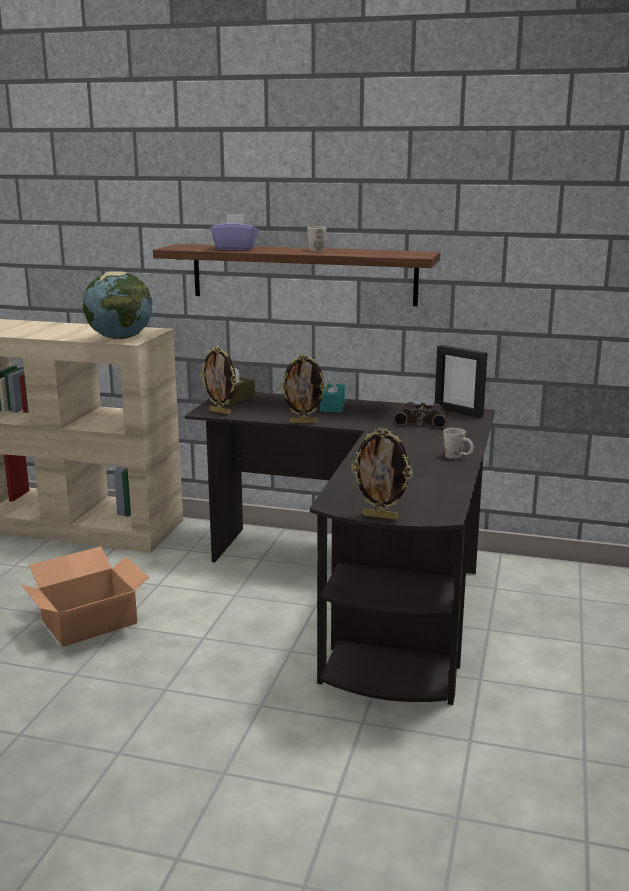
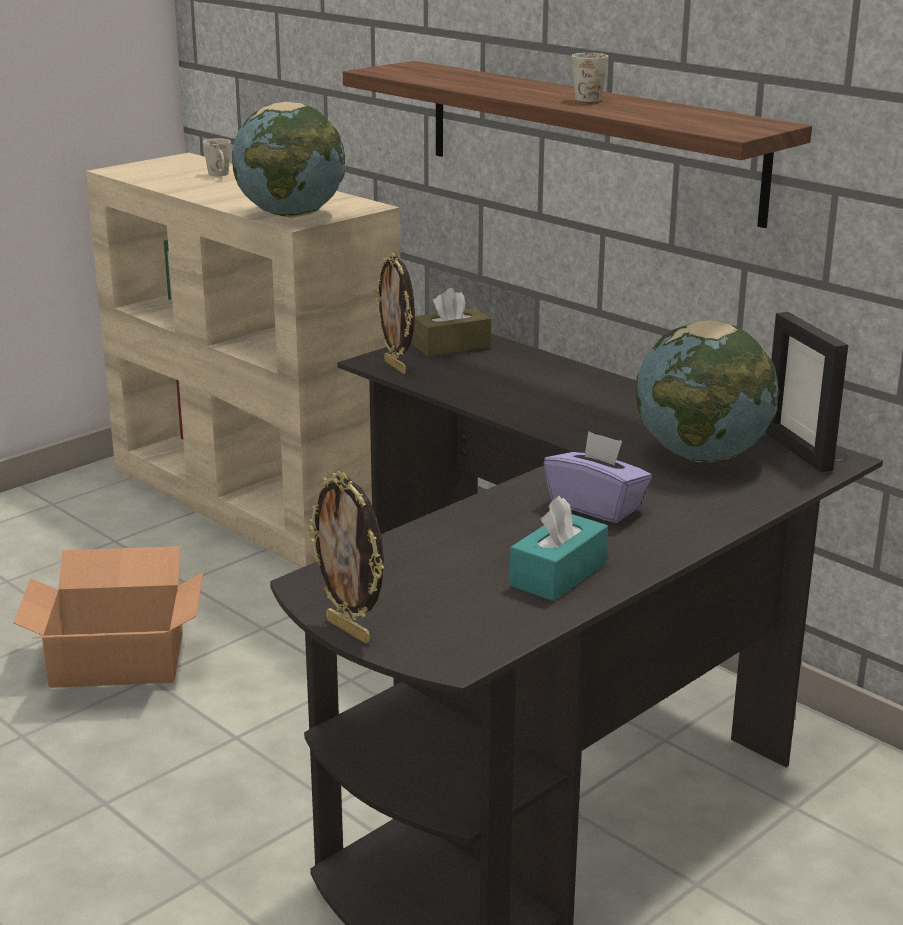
camera: 30 degrees right, 5 degrees up
purple tissue box [211,214,258,250] -> purple tissue box moved to [543,431,652,523]
picture frame [280,354,327,423] -> none
turquoise tissue box [320,372,345,412] -> turquoise tissue box moved to [509,496,608,601]
binoculars [394,402,447,428] -> globe [636,320,779,463]
white mug [443,428,474,459] -> white mug moved to [203,138,231,176]

